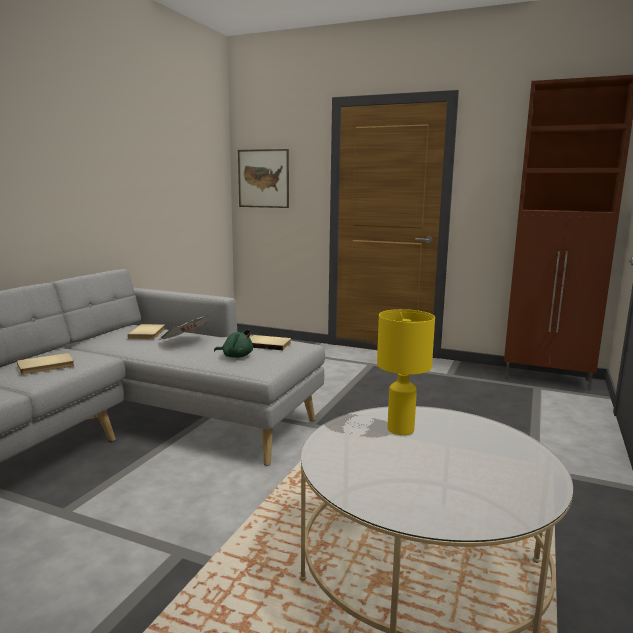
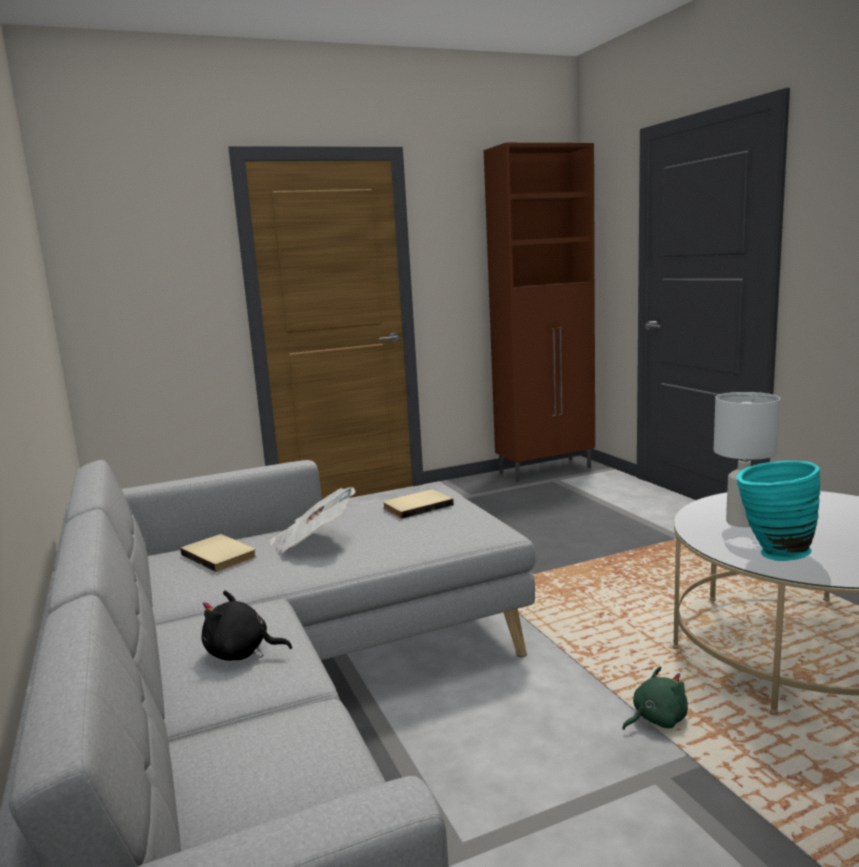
camera: 45 degrees left, 0 degrees up
beige book [17,353,74,375] -> black plush toy [202,590,292,661]
green plush toy [214,329,253,358] -> green plush toy moved to [622,666,688,730]
picture [238,149,289,208] -> none
yellow table lamp [377,309,435,435] -> white table lamp [714,392,780,527]
none -> turquoise vase [737,461,820,561]

